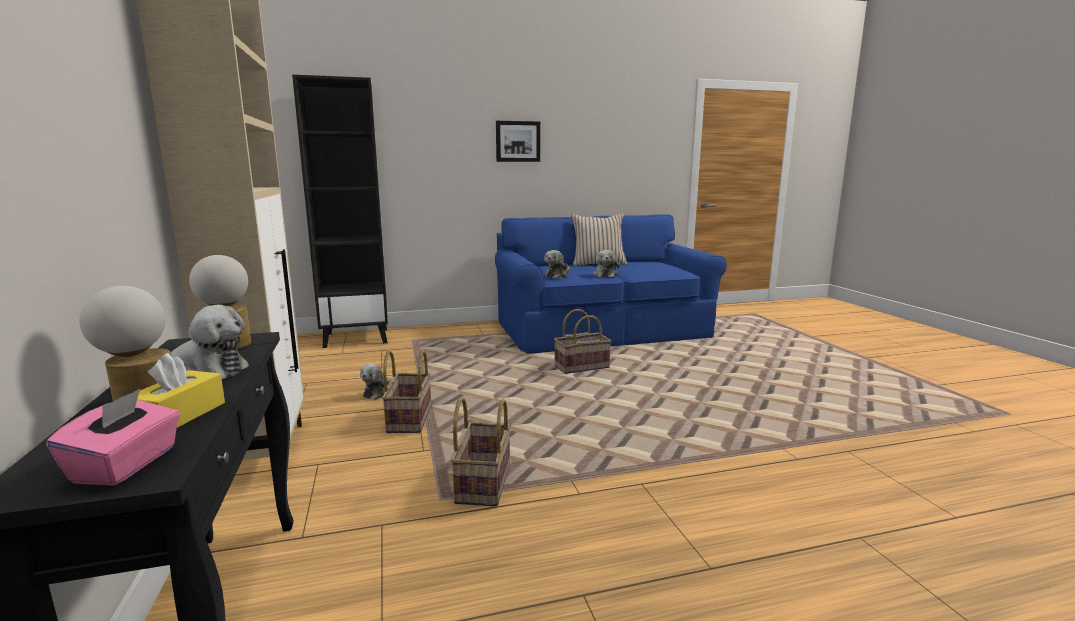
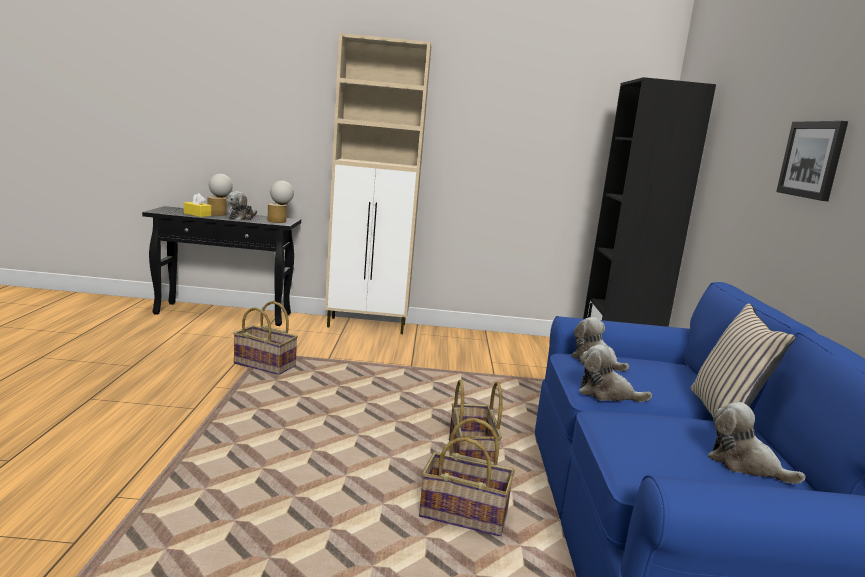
camera: 105 degrees right, 0 degrees up
pink tissue box [46,389,180,486] -> none
plush toy [360,364,391,400] -> plush toy moved to [708,402,806,484]
basket [382,350,431,433] -> basket moved to [419,418,515,536]

